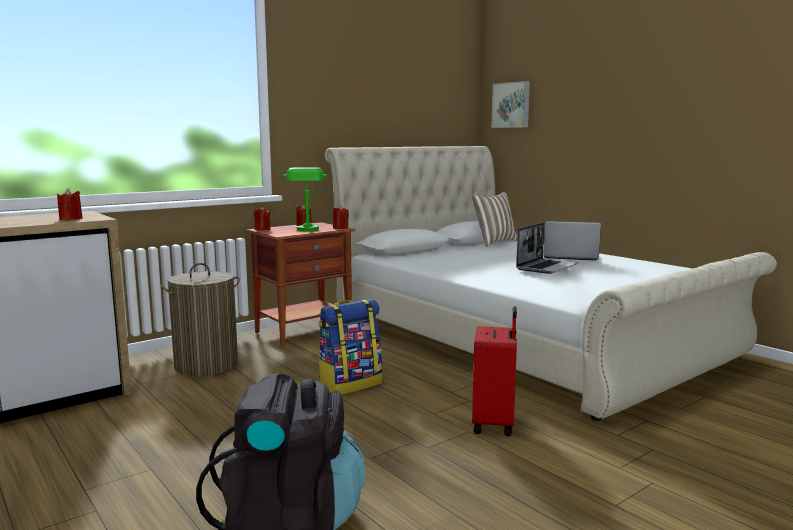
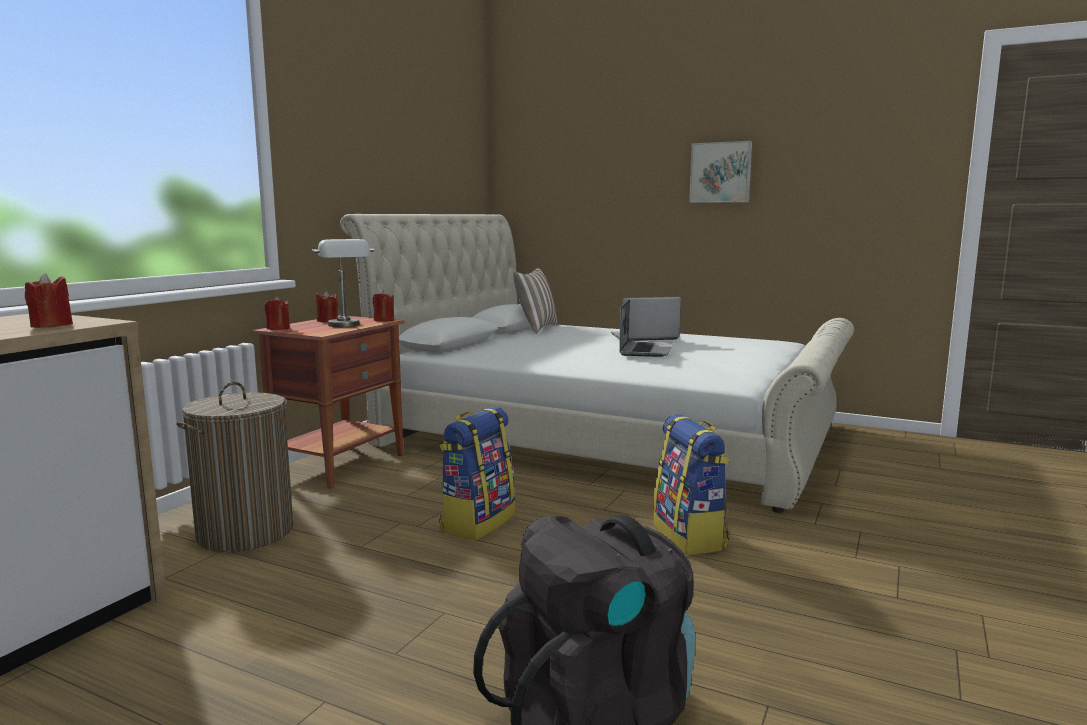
camera: 25 degrees left, 0 degrees up
green table lamp [283,167,327,231] -> grey table lamp [312,239,374,327]
red suitcase [472,306,517,436] -> backpack [653,414,729,555]
picture [491,81,530,128] -> picture moved to [689,141,752,203]

